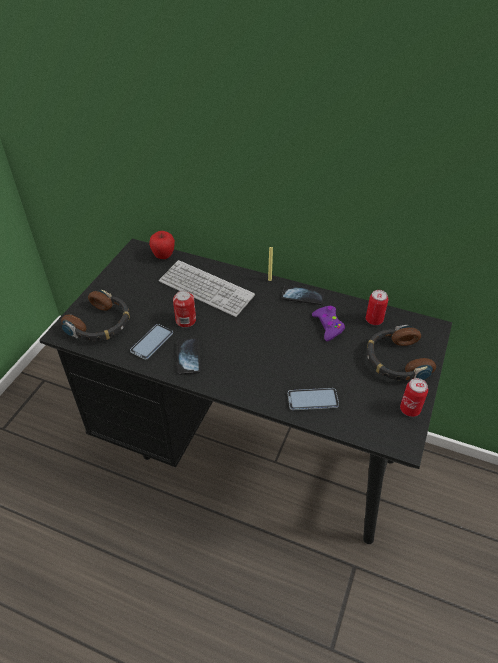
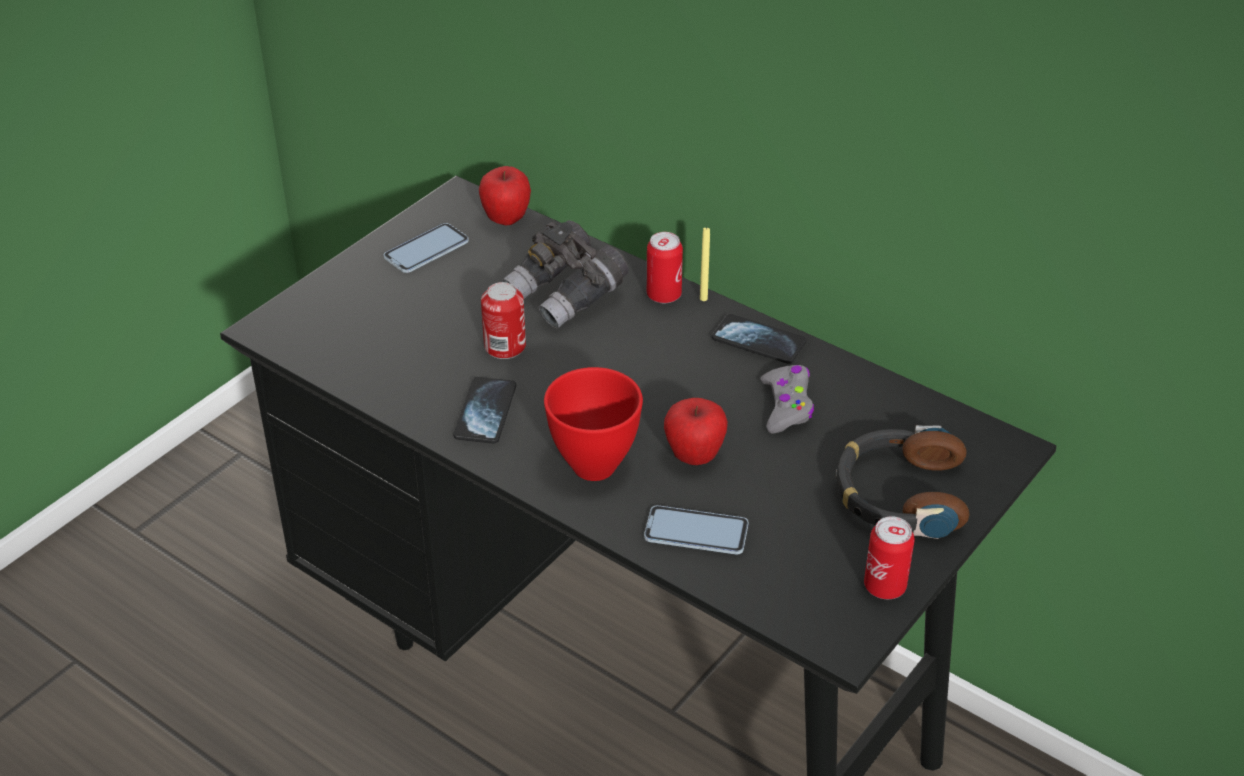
camera: 15 degrees right, 5 degrees down
headphones [61,290,130,341] -> none
phone [130,324,173,360] -> phone moved to [384,223,469,273]
keyboard [159,260,255,317] -> grey binoculars [502,220,629,328]
purple game controller [312,306,345,341] -> grey game controller [761,365,814,433]
can [366,290,388,325] -> can moved to [647,232,683,304]
none -> red bowl [544,367,643,481]
none -> apple [664,398,728,465]

